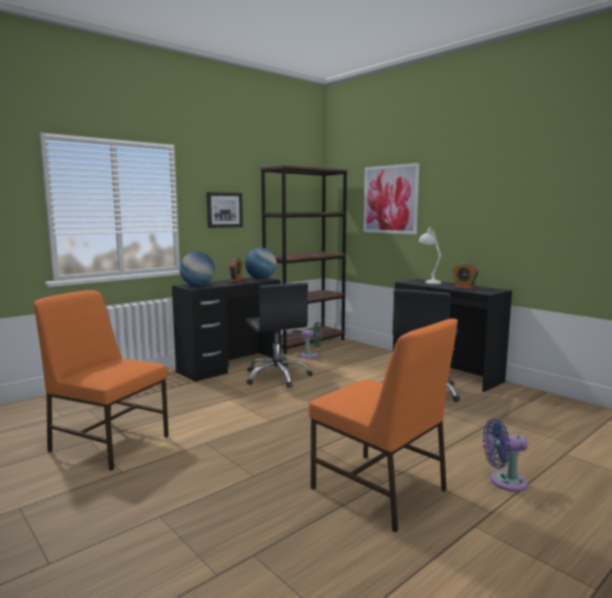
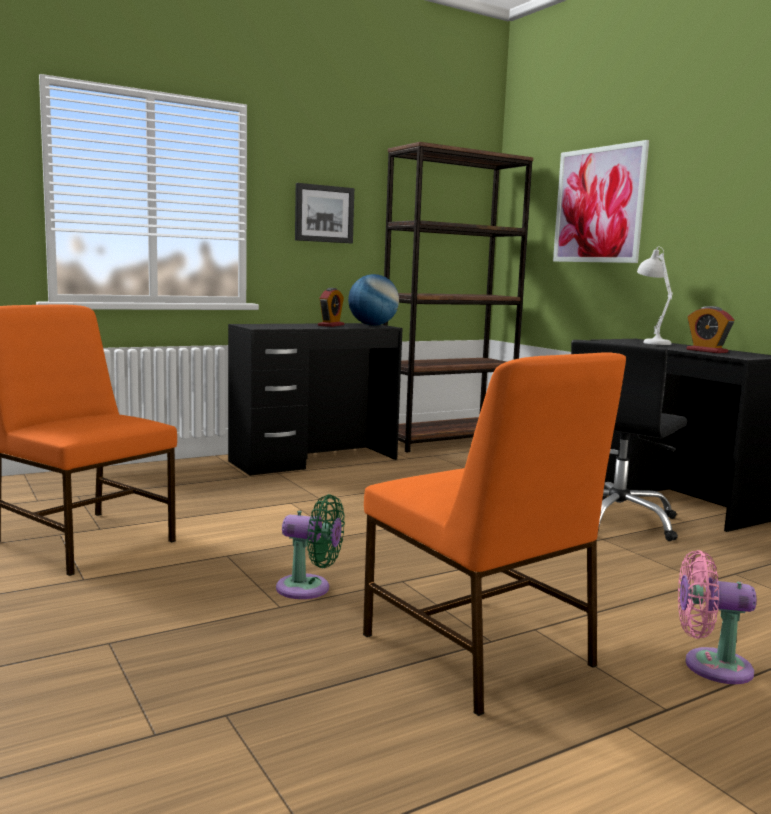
camera: 10 degrees right, 0 degrees up
globe [179,251,215,286] -> none
black office chair [246,283,313,388] -> none
green fan [300,321,321,359] -> green fan moved to [276,494,345,599]
blue fan [483,419,528,492] -> pink fan [678,550,757,684]

